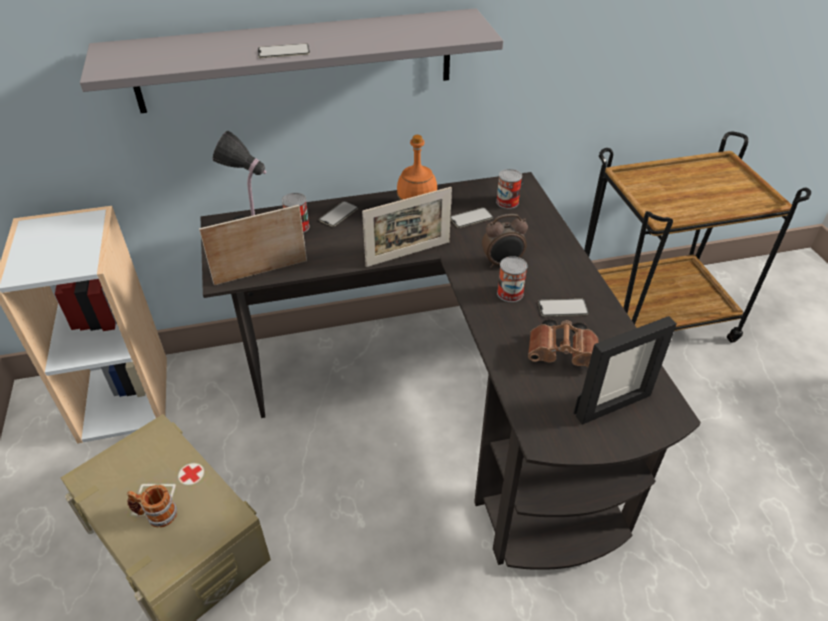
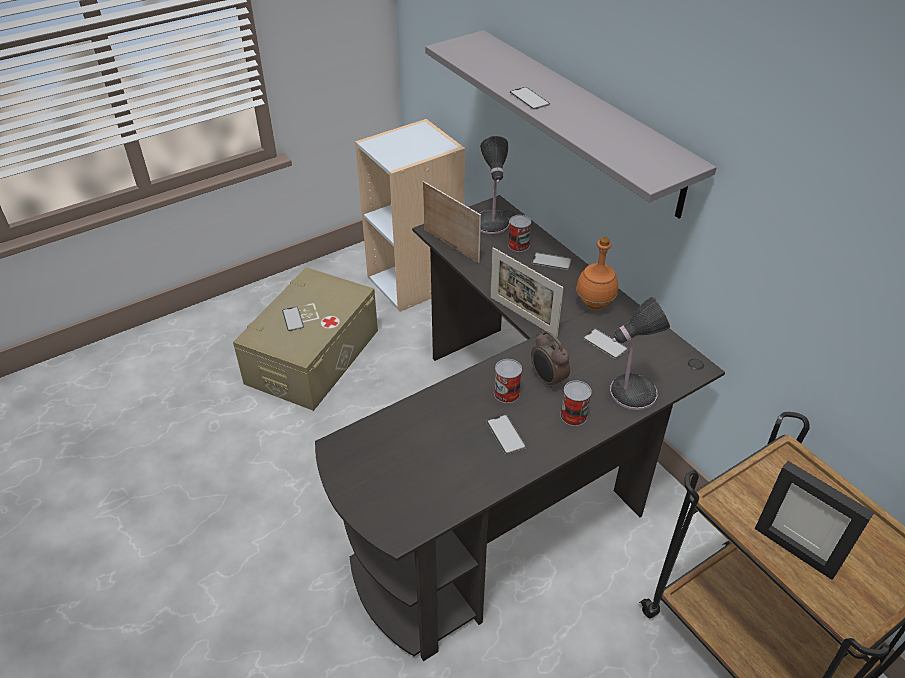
camera: 70 degrees right, 0 degrees up
mug [127,485,177,527] -> phone [282,307,304,331]
can [496,169,522,209] -> can moved to [560,380,592,426]
brown binoculars [528,319,598,367] -> none
picture frame [573,316,677,425] -> picture frame moved to [755,461,874,580]
none -> table lamp [610,296,670,410]

